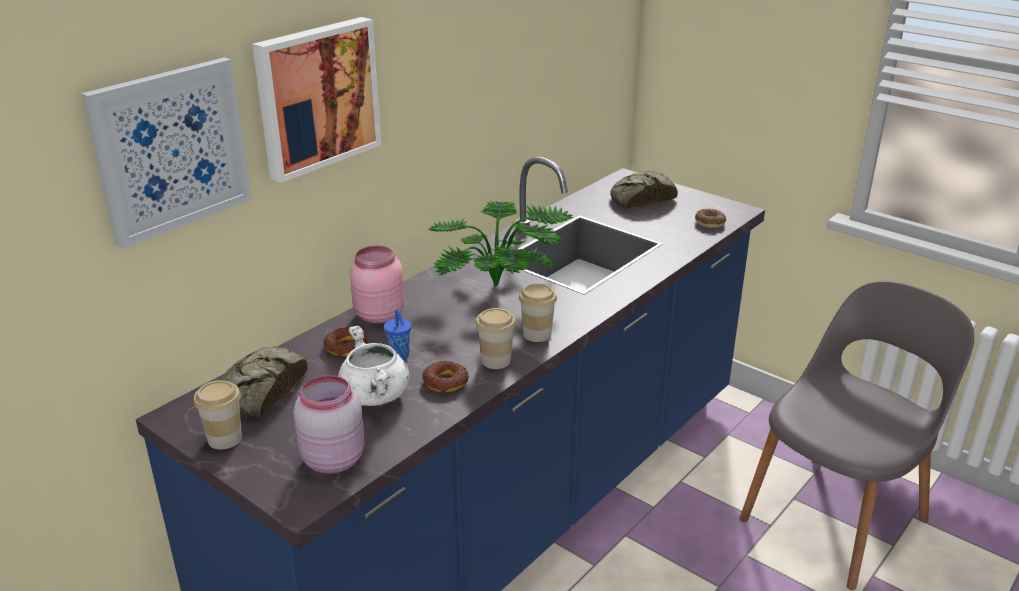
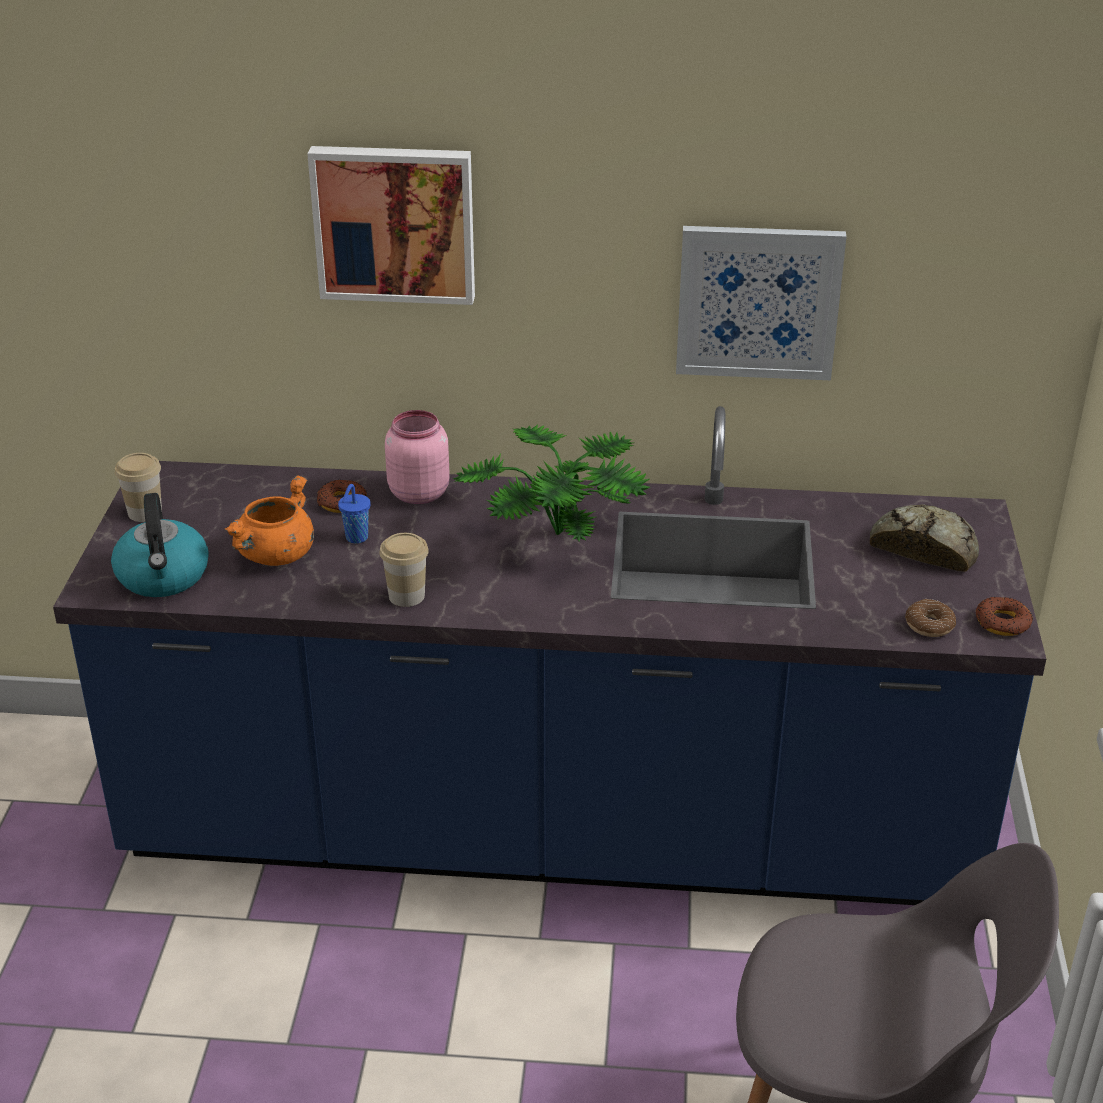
camera: 55 degrees right, 5 degrees up
picture [81,57,252,249] -> picture moved to [676,226,847,380]
bread [221,346,308,417] -> none
pink jar [294,375,365,474] -> kettle [111,493,209,597]
white cooking pot [338,326,409,406] -> orange cooking pot [225,475,314,566]
donut [423,360,469,392] -> donut moved to [976,597,1033,636]
cup [519,284,557,342] -> none

